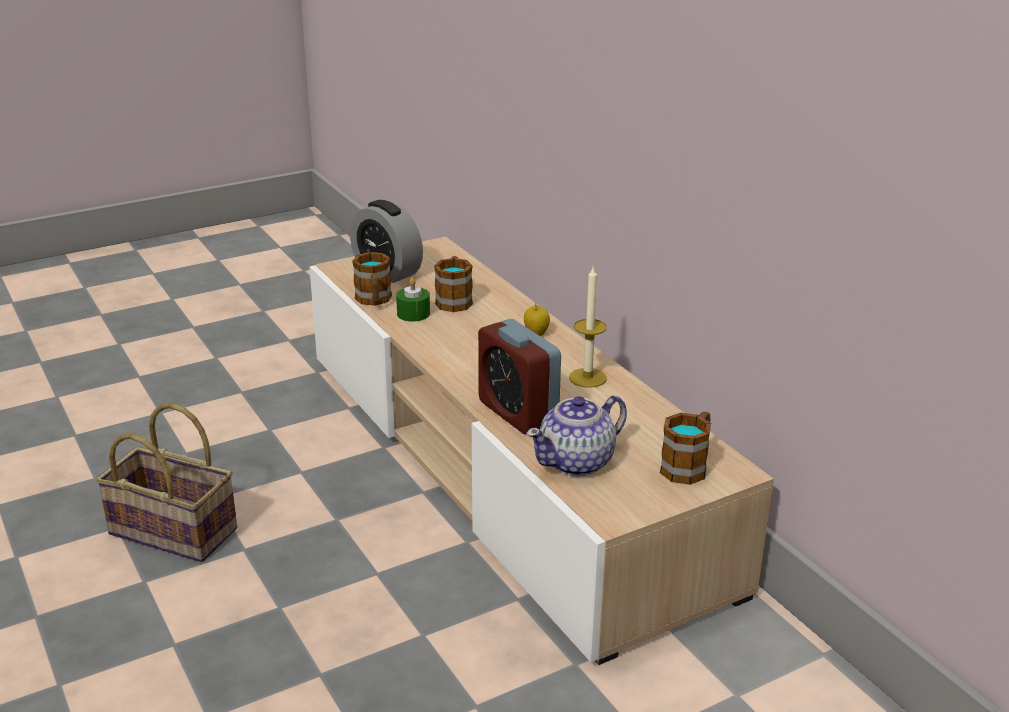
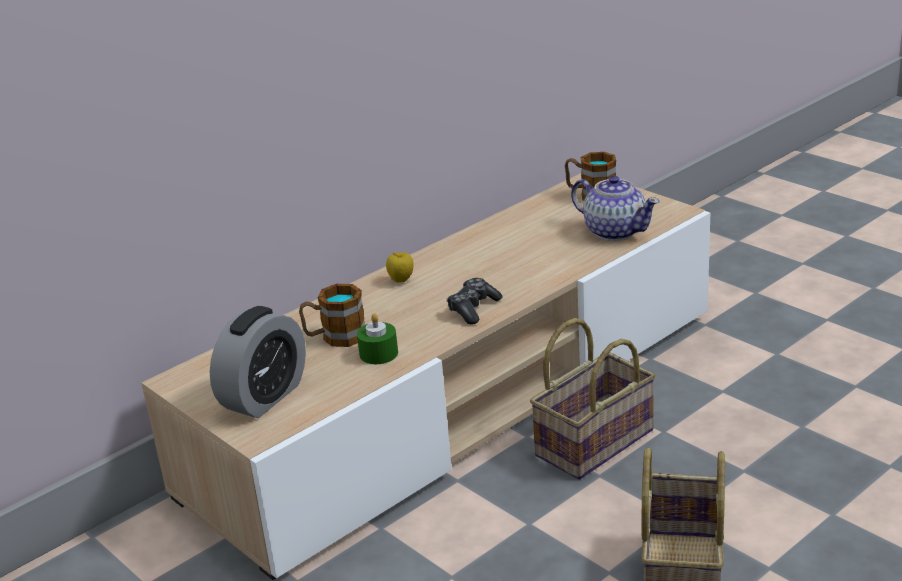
camera: 100 degrees left, 0 degrees up
mug [352,252,392,306] -> none
alarm clock [478,319,561,434] -> none
candle [569,267,607,388] -> none
none -> game controller [447,278,503,325]
none -> basket [530,318,656,480]

